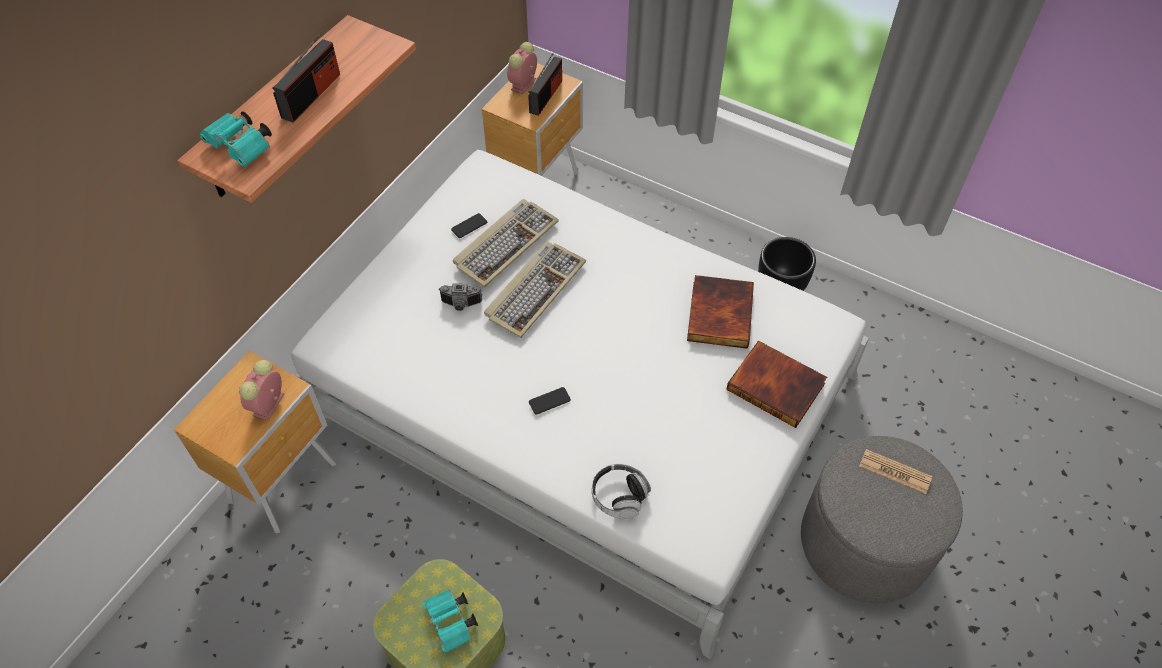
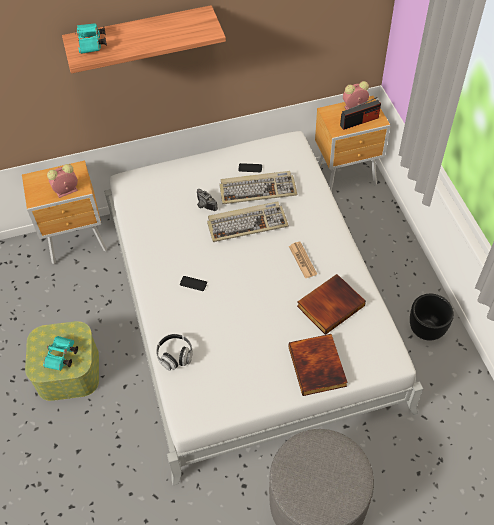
camera: 45 degrees right, 0 degrees up
radio [272,34,340,123] -> none
newspaper [860,449,932,494] -> newspaper moved to [289,242,317,279]

